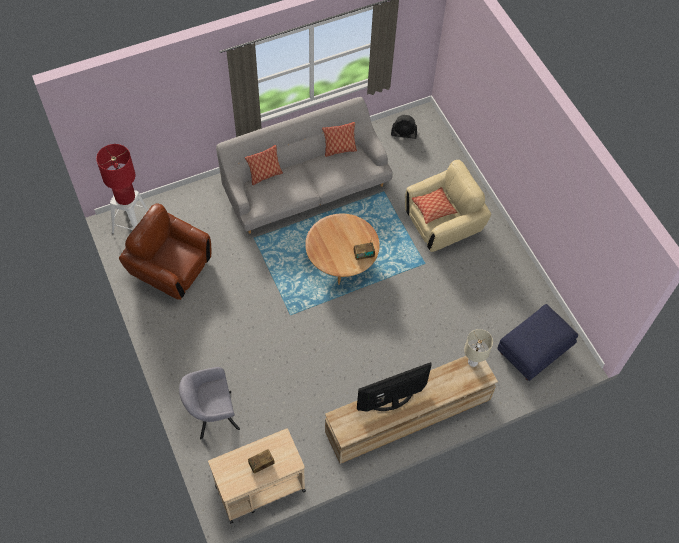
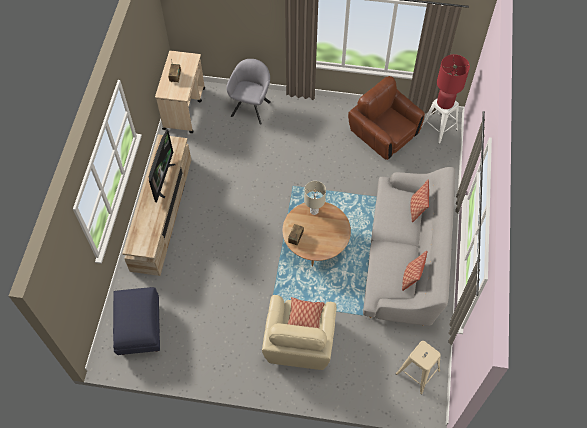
camera: 125 degrees right, 0 degrees up
brown armchair [119,203,211,300] -> brown armchair turned 105 degrees counterclockwise [348,76,425,160]
black fan [391,115,417,139] -> beige stool [396,341,441,394]
beige table lamp [464,329,493,367] -> beige table lamp moved to [304,181,326,215]

